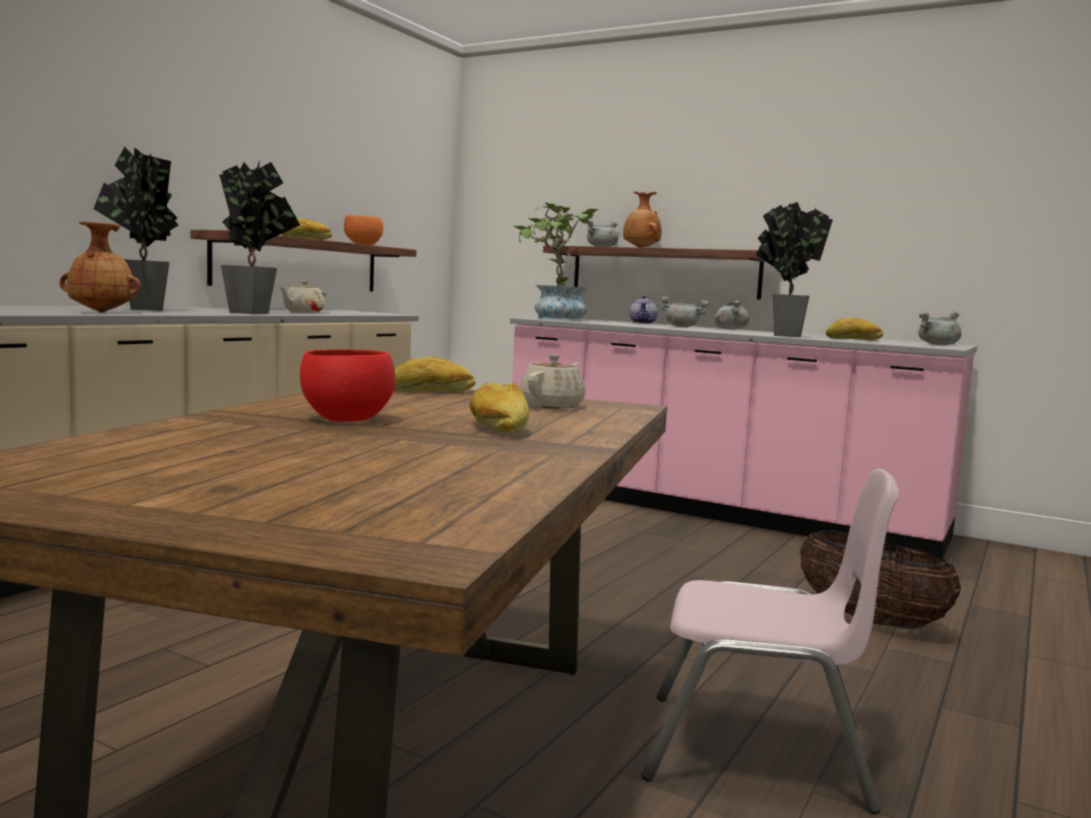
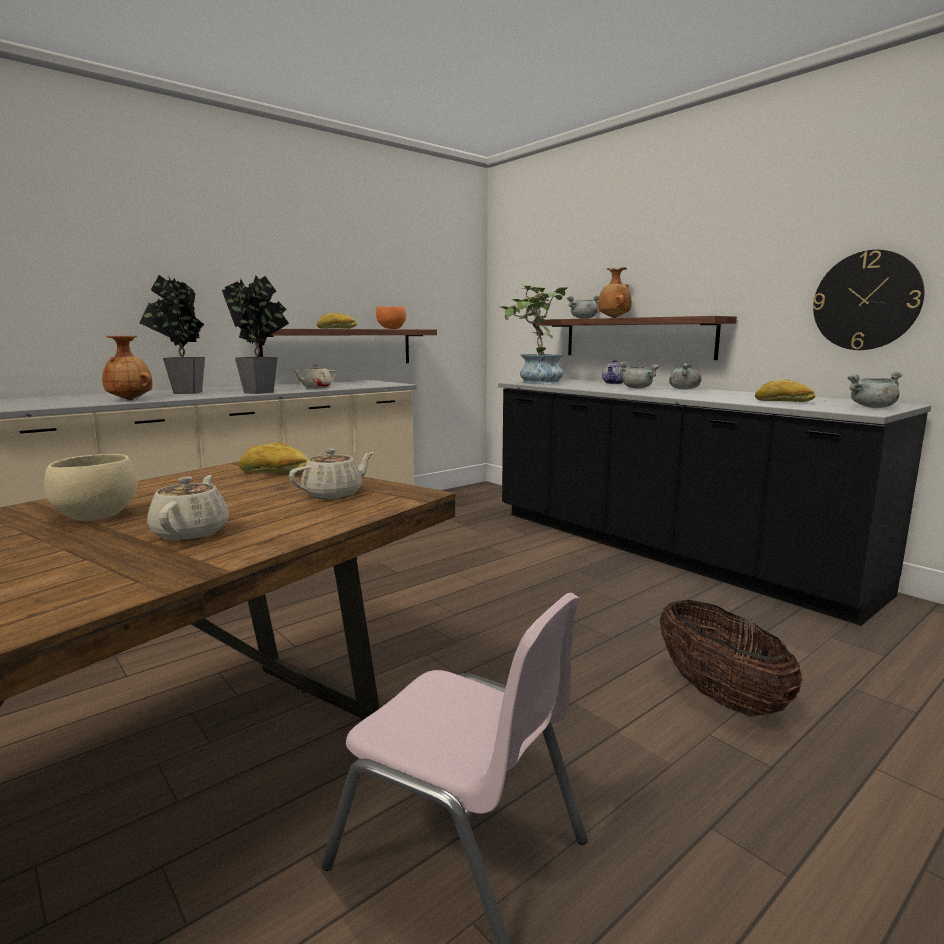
camera: 20 degrees right, 5 degrees up
red bowl [300,349,395,422] -> beige bowl [44,454,137,521]
bread [469,383,529,435] -> beige teapot [147,475,229,541]
pink counter [510,318,977,559] -> black counter [498,378,931,626]
potted plant [756,202,833,337] -> none
none -> wall clock [813,250,925,350]

